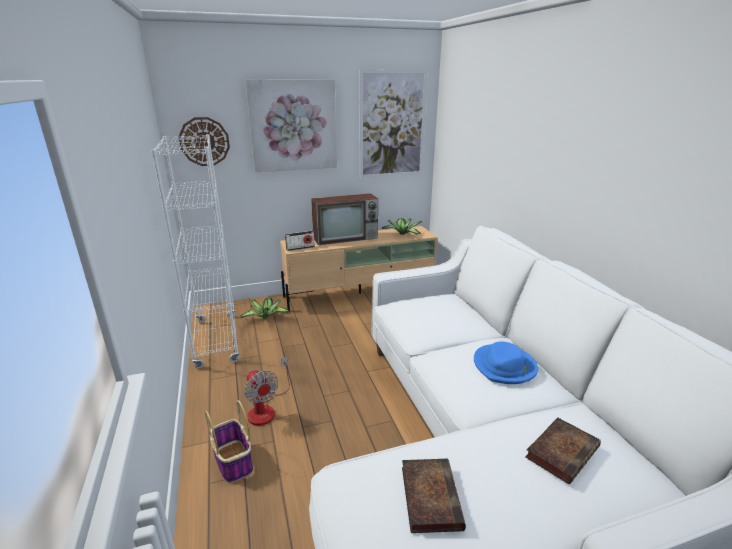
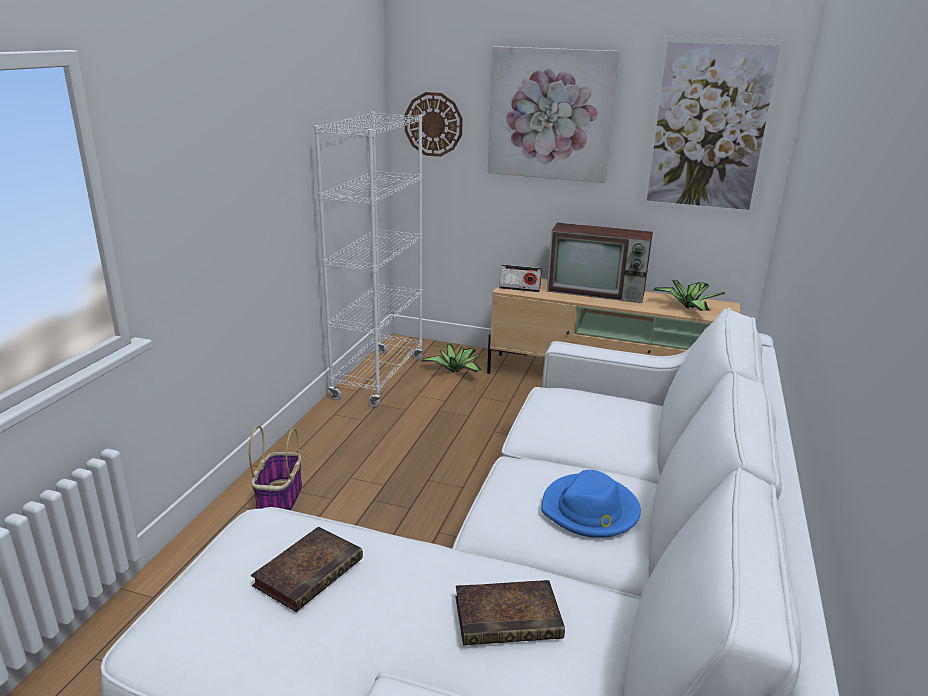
camera: 35 degrees right, 0 degrees up
fan [244,357,290,426] -> none

